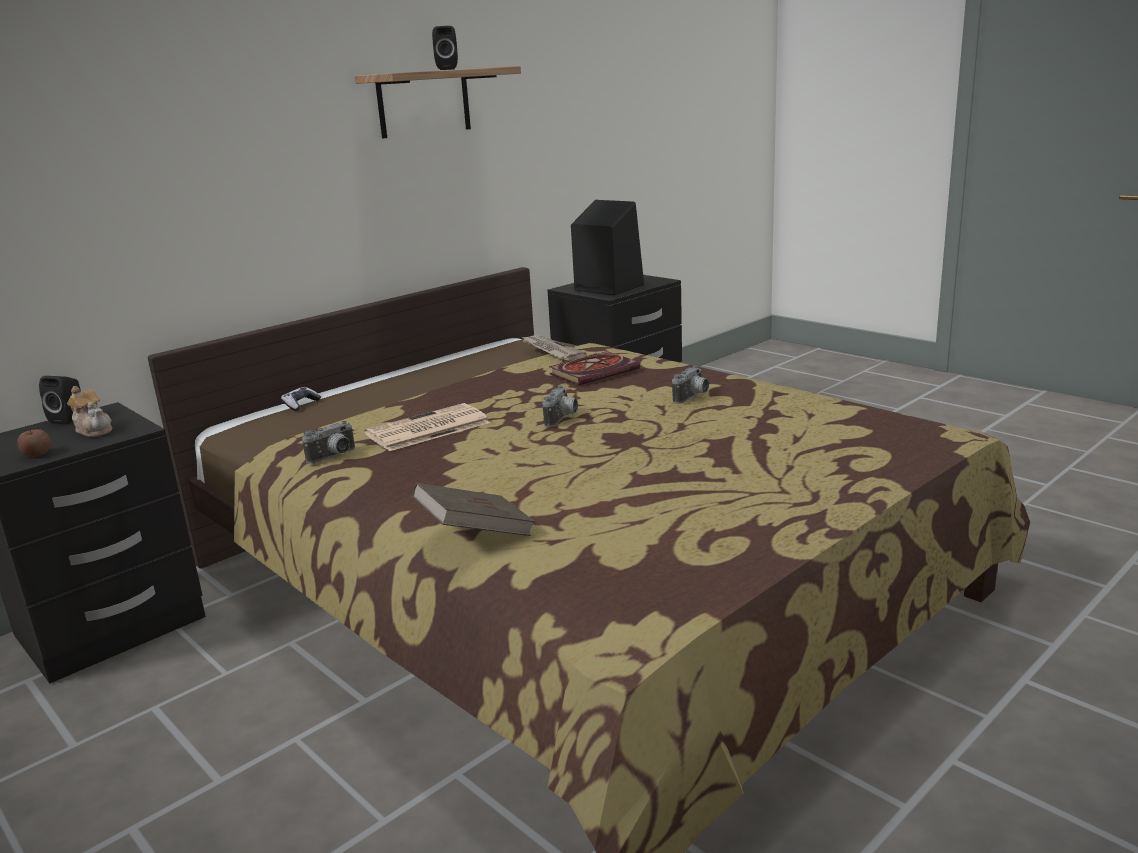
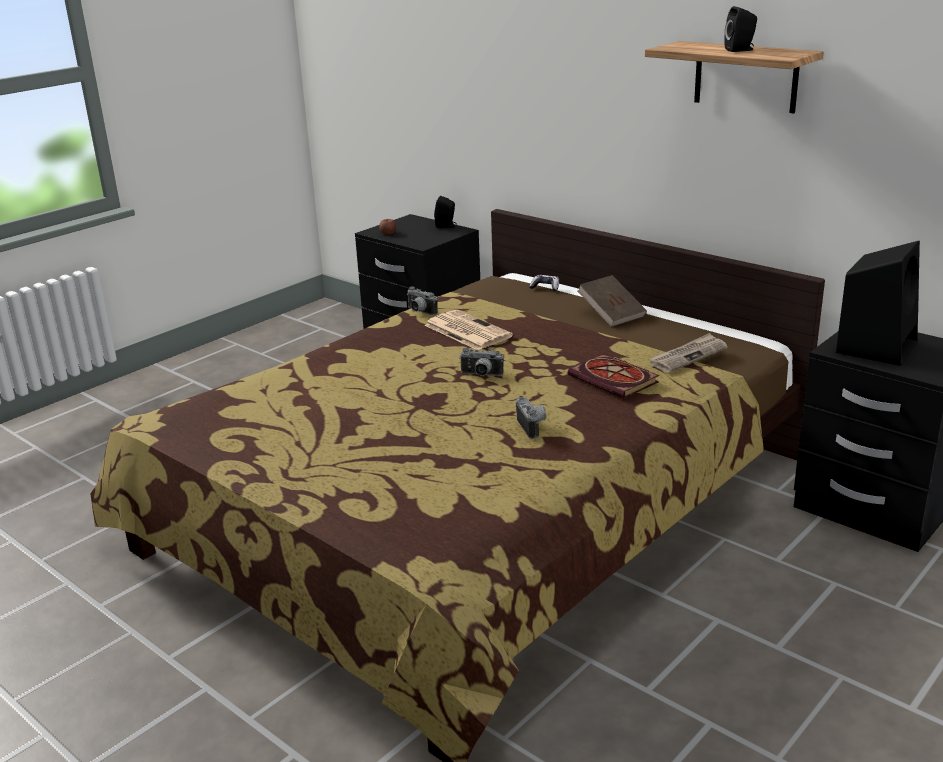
camera: 85 degrees right, 5 degrees up
teapot [67,386,113,437] -> none
brown book [413,483,535,536] -> brown book moved to [578,275,647,327]
camera [672,365,709,404] -> camera turned 135 degrees counterclockwise [516,396,546,439]

